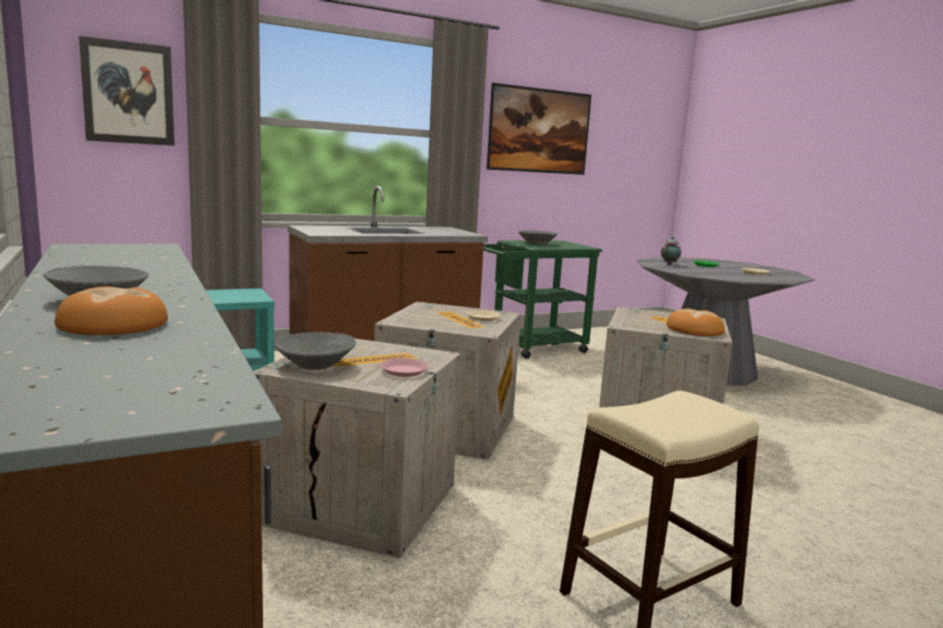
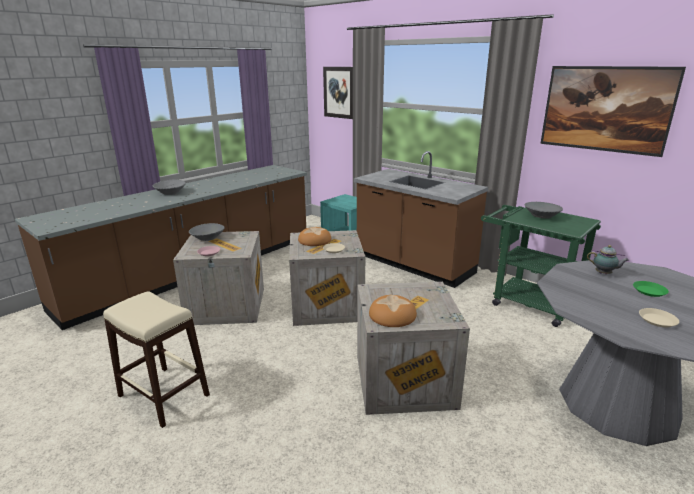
camera: 70 degrees right, 10 degrees up
bread [55,286,168,335] -> bread moved to [298,227,331,246]

